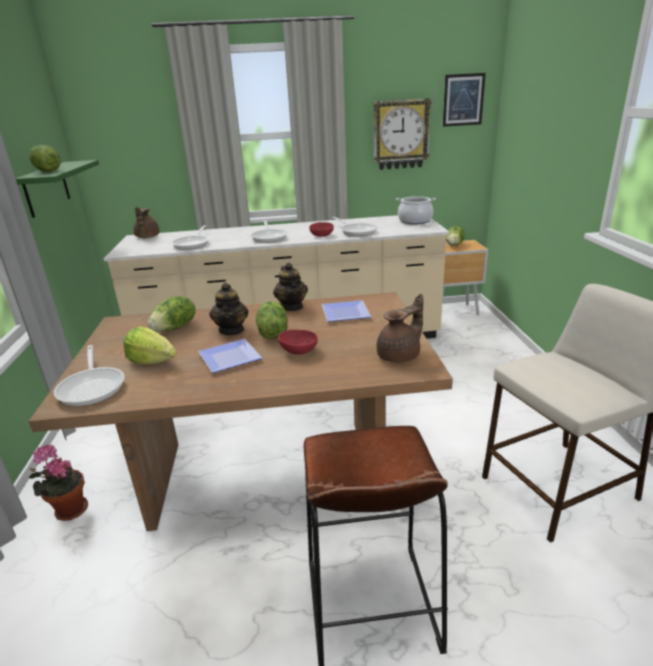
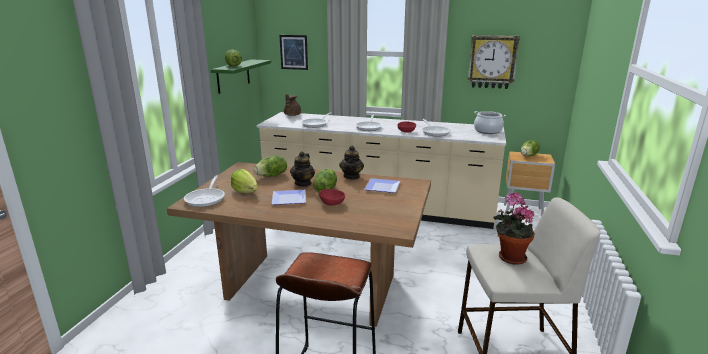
camera: 20 degrees right, 5 degrees down
potted plant [29,444,88,521] -> potted plant moved to [493,192,535,265]
brown teapot [377,294,423,363] -> none
picture [443,73,486,127] -> picture moved to [279,35,308,70]

